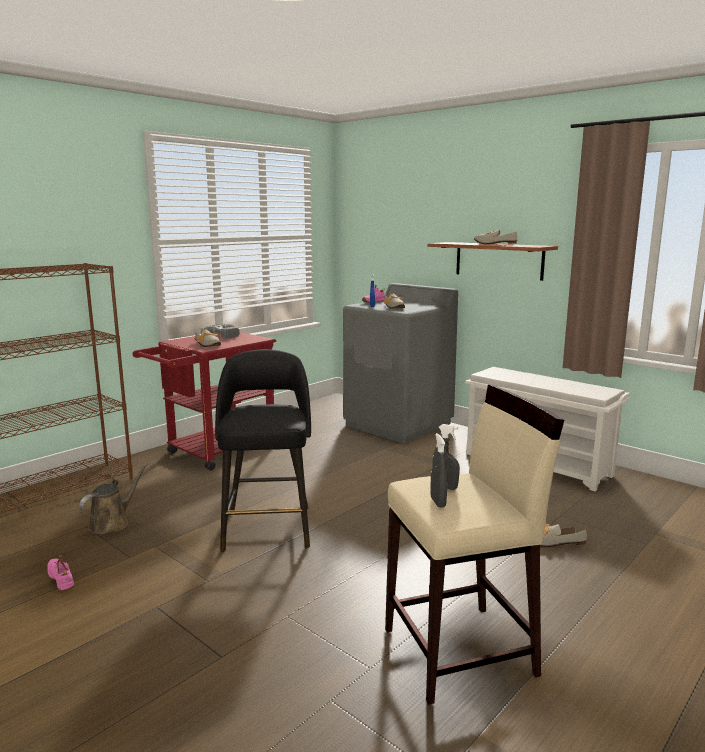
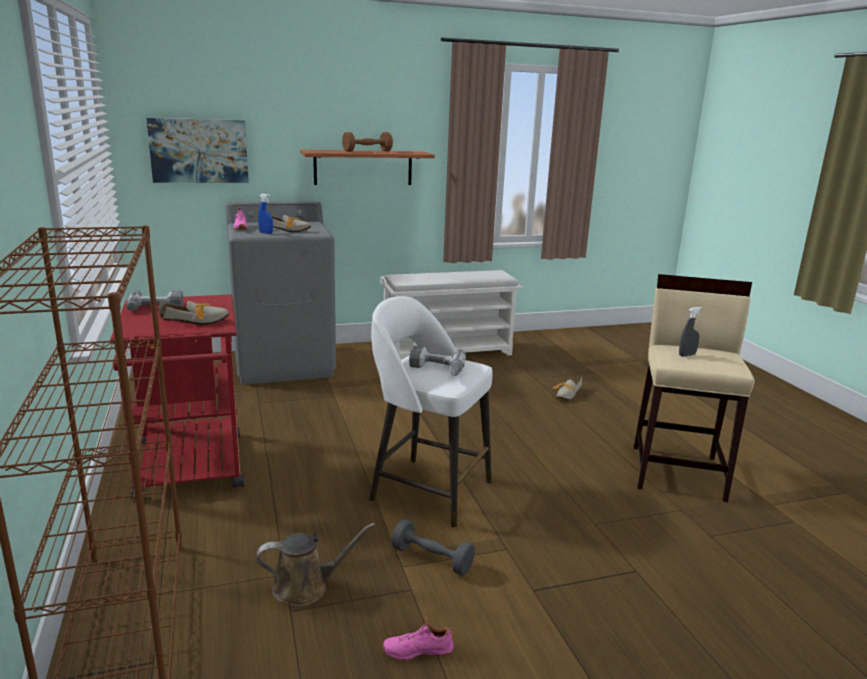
camera: 60 degrees left, 5 degrees up
brown watering can [79,463,148,534] -> brown watering can turned 105 degrees clockwise [256,523,375,606]
black stool [215,349,311,552] -> white stool [369,296,493,528]
grey spray bottle [430,433,447,508] -> none
shoe [474,230,517,244] -> brown dumbbell [342,132,393,152]
none -> picture [146,118,249,183]
none -> grey dumbbell [392,519,475,576]
none -> power drill [409,346,466,376]

